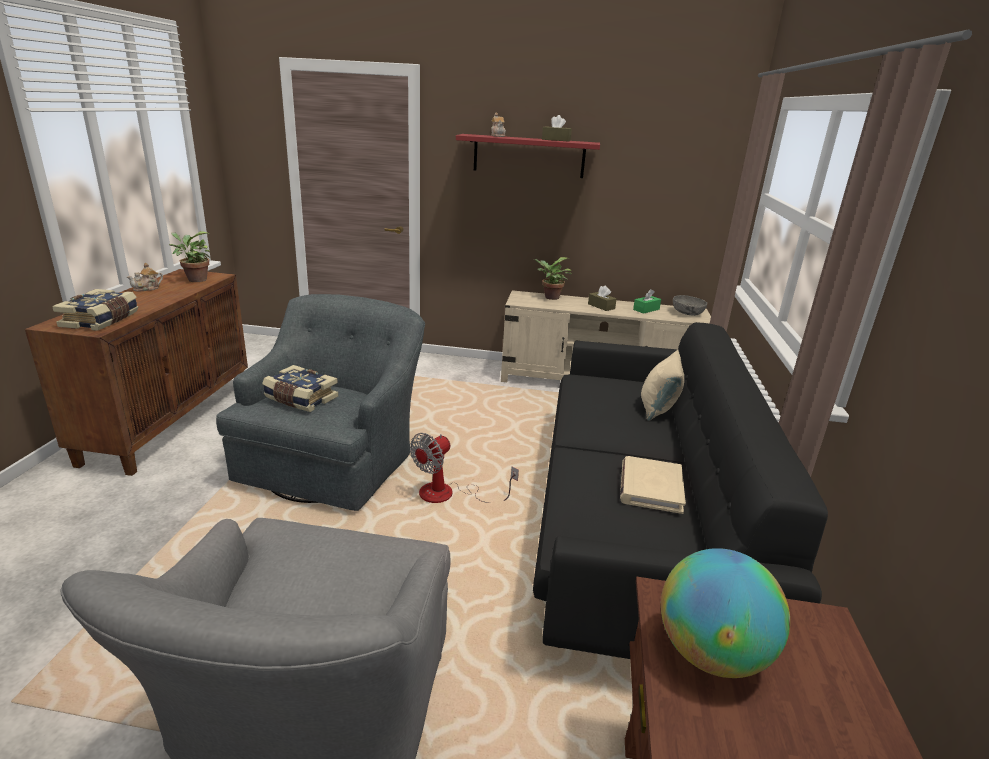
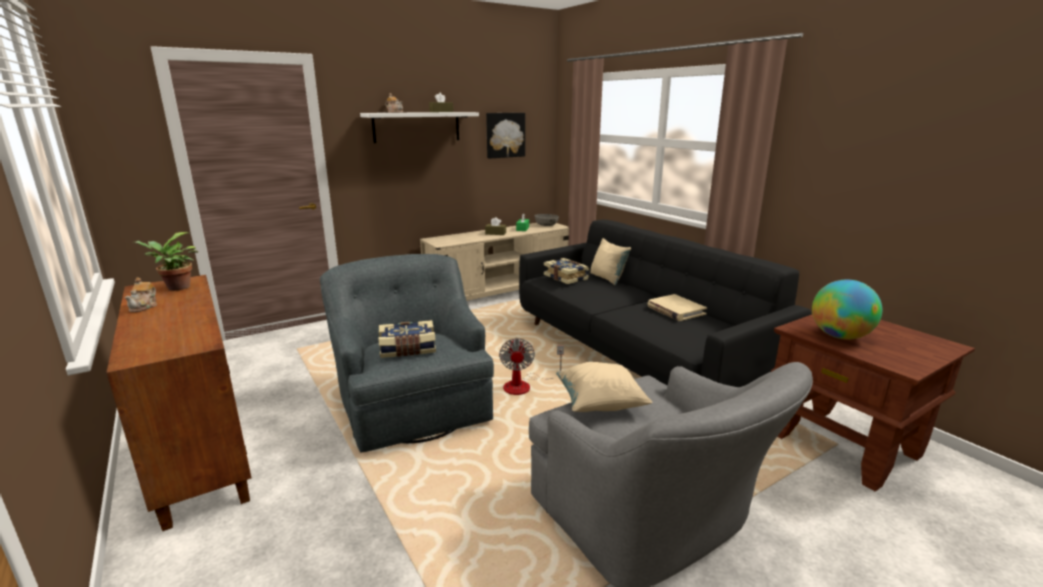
camera: 40 degrees left, 5 degrees down
book [52,289,138,331] -> book moved to [544,258,589,284]
red shelf [456,134,600,178] -> white shelf [360,112,479,143]
potted plant [533,257,572,300] -> none
none -> picture [486,113,525,159]
none -> beige pillow [556,362,653,412]

